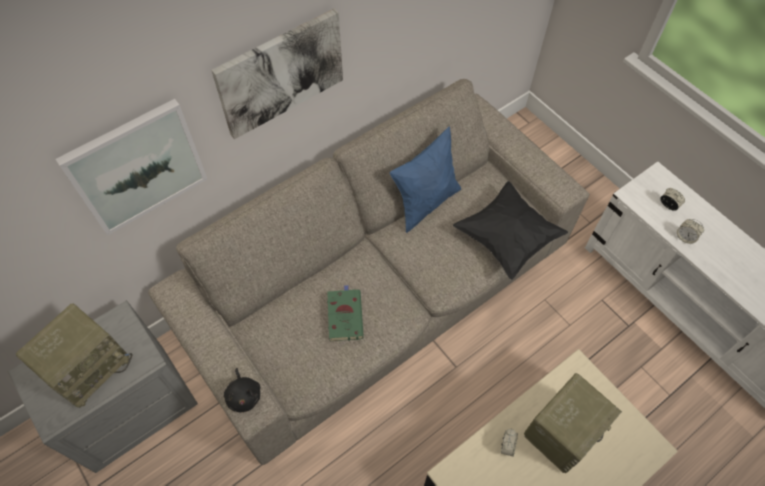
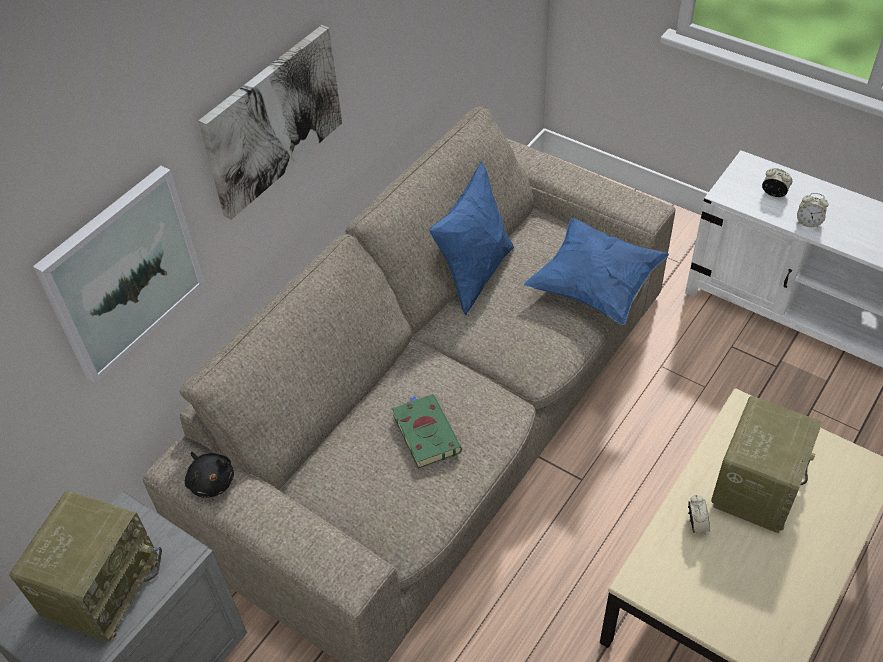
camera: 15 degrees left, 10 degrees down
black plush toy [224,368,260,412] -> black plush toy moved to [185,452,234,498]
black pillow [453,181,568,280] -> blue pillow [524,218,669,325]

